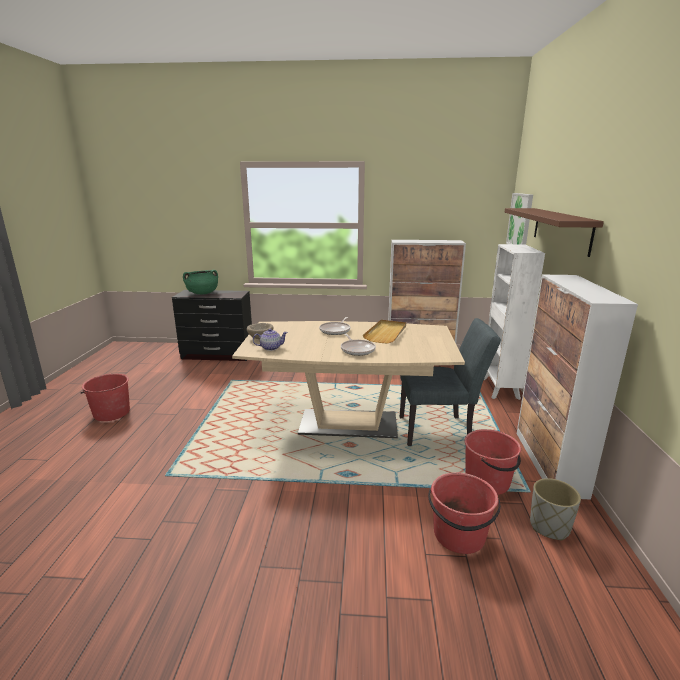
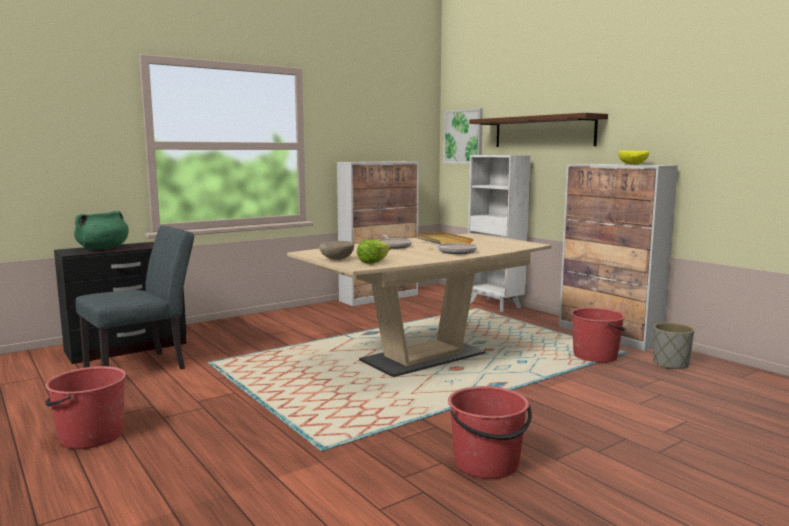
camera: 40 degrees left, 10 degrees down
teapot [253,329,288,351] -> lettuce [357,240,391,264]
grey chair [400,318,501,446] -> grey chair moved to [76,226,194,370]
red bucket [428,473,501,554] -> red bucket moved to [448,386,532,479]
none -> yellow bowl [618,150,649,165]

